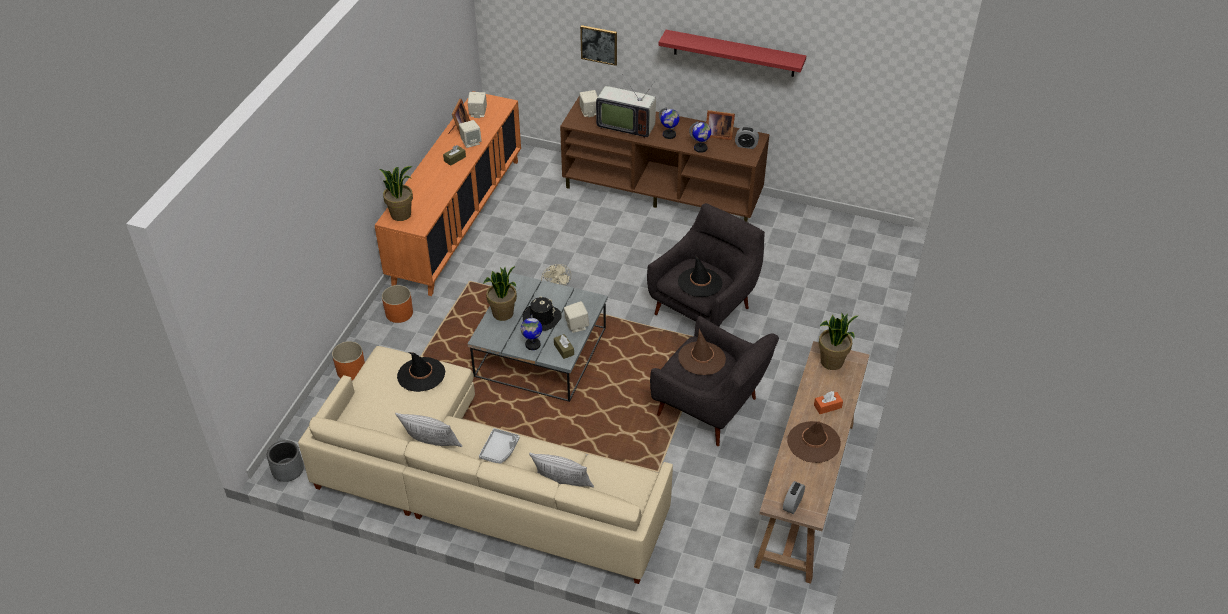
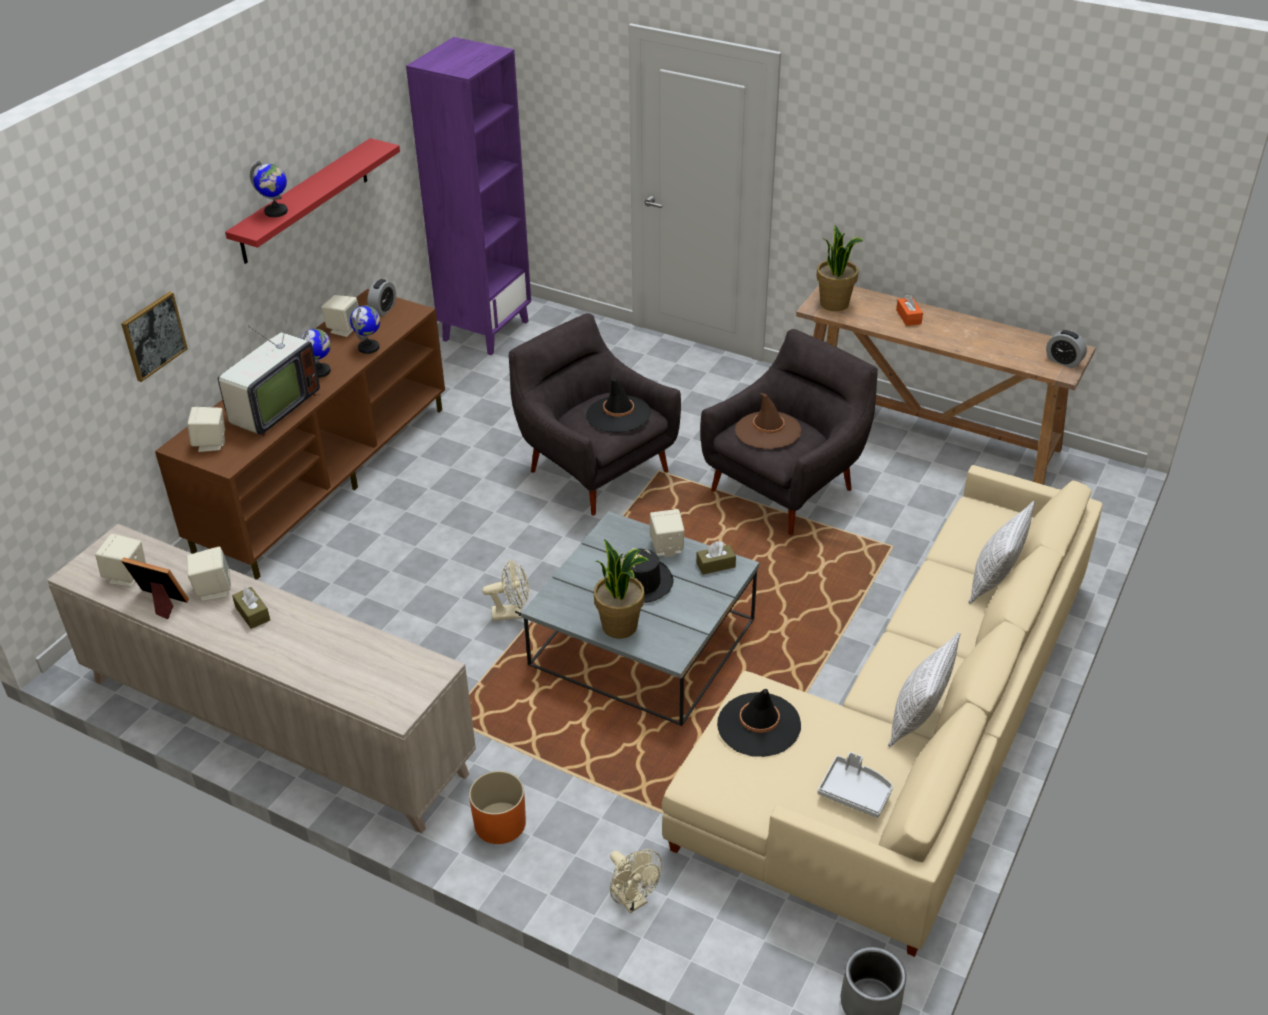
camera: 80 degrees left, 5 degrees down
orange planter [332,341,365,381] -> beige fan [610,849,662,913]
orange cabinet [375,91,521,296] -> beige cabinet [47,524,476,834]
potted plant [379,166,413,221] -> none
grey tray [479,428,520,464] -> grey tray moved to [818,752,893,818]
globe [521,315,542,350] -> globe moved to [250,161,288,217]
picture frame [706,110,735,140] -> beige speaker [321,295,359,337]
brown hat [787,421,841,463] -> none
none -> purple bookcase [406,37,531,355]

